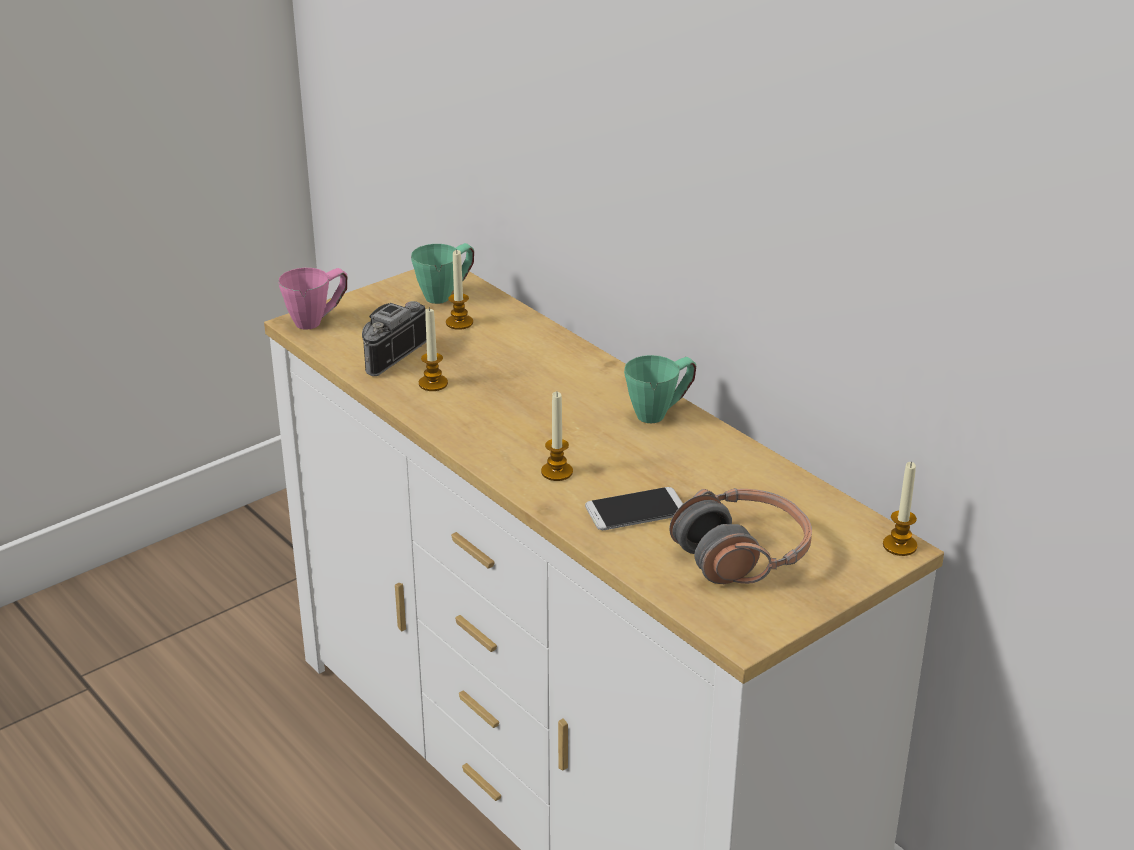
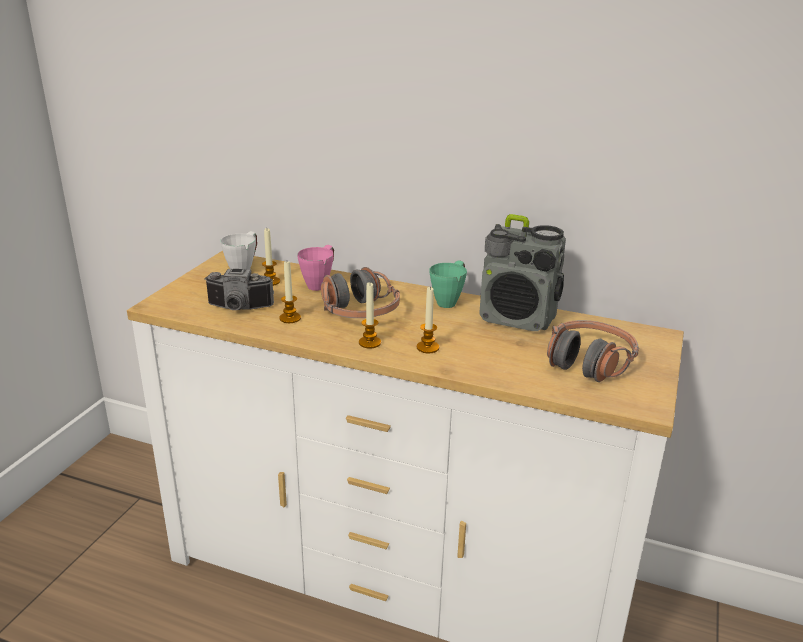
camera: 30 degrees left, 5 degrees down
pink mug [278,268,347,329] -> pink mug moved to [298,245,334,291]
camera [362,301,427,376] -> camera turned 90 degrees counterclockwise [205,269,274,310]
green mug [411,243,474,304] -> white mug [220,231,257,270]
phone [585,487,683,530] -> none
candle [883,462,917,556] -> candle moved to [359,282,381,349]
none -> headphones [321,267,400,318]
none -> radio [479,214,566,331]

